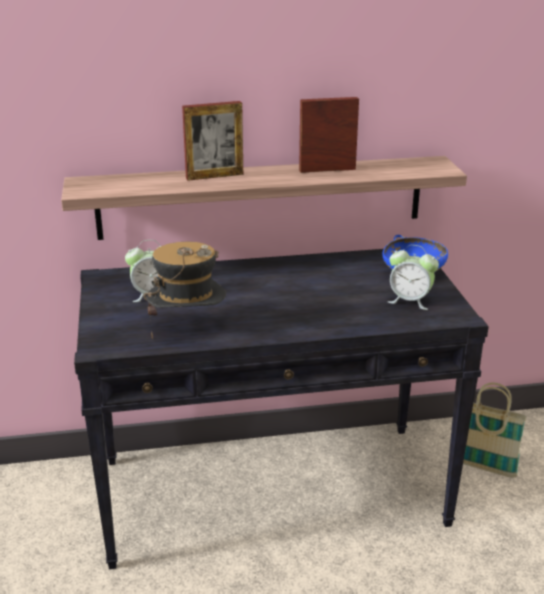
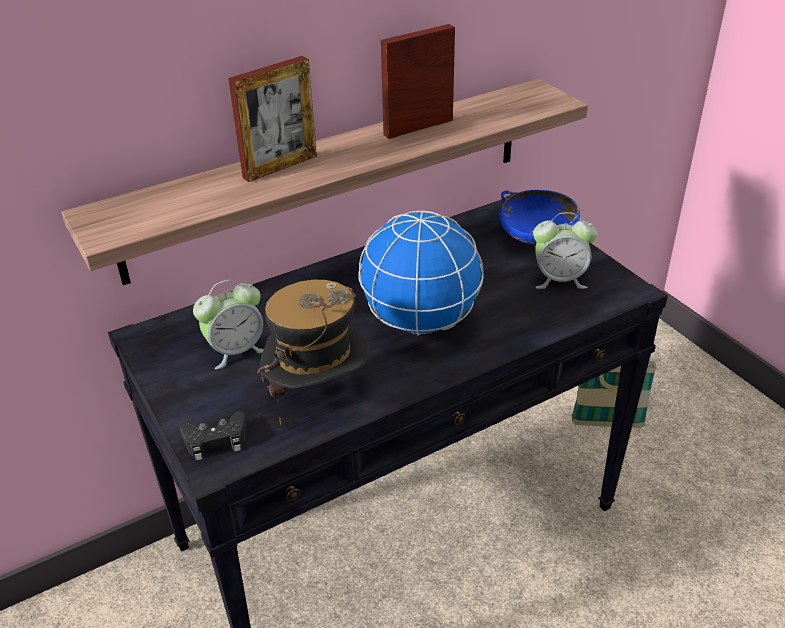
camera: 20 degrees left, 10 degrees up
none -> black game controller [180,411,246,460]
none -> globe [358,211,484,336]

